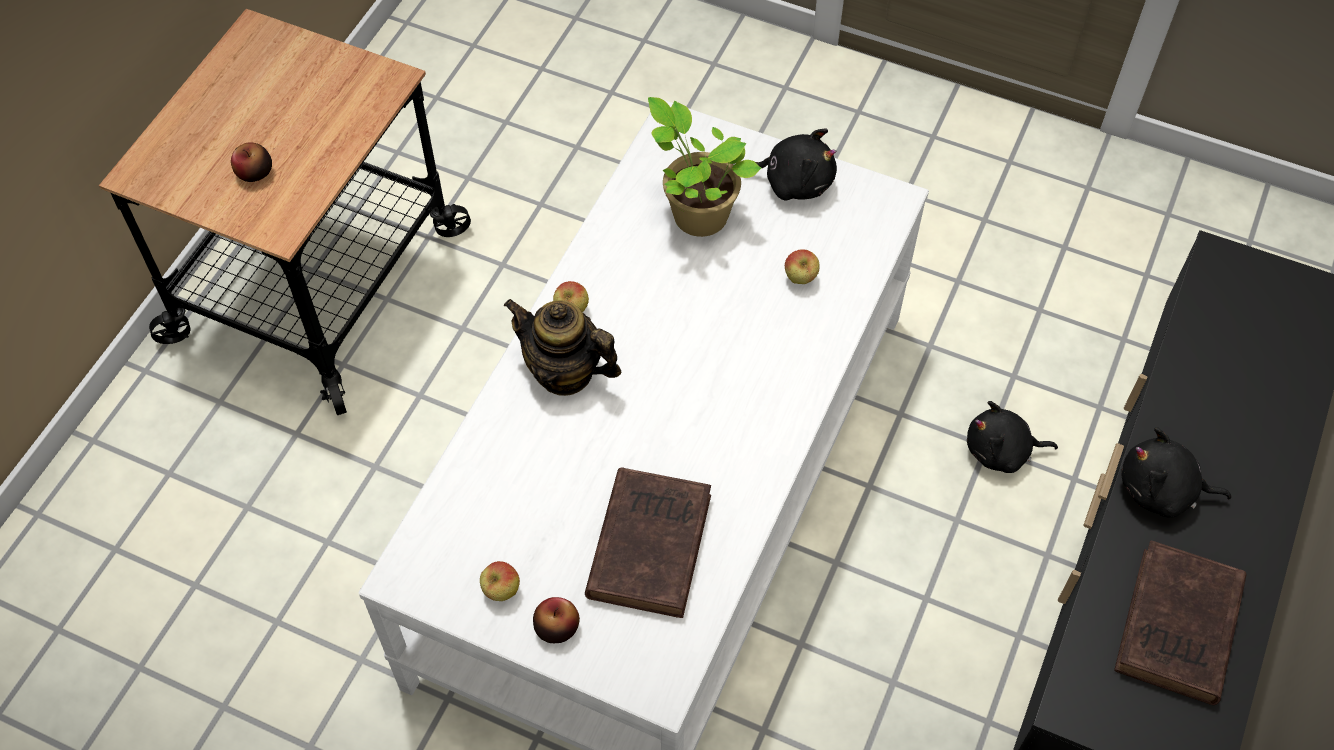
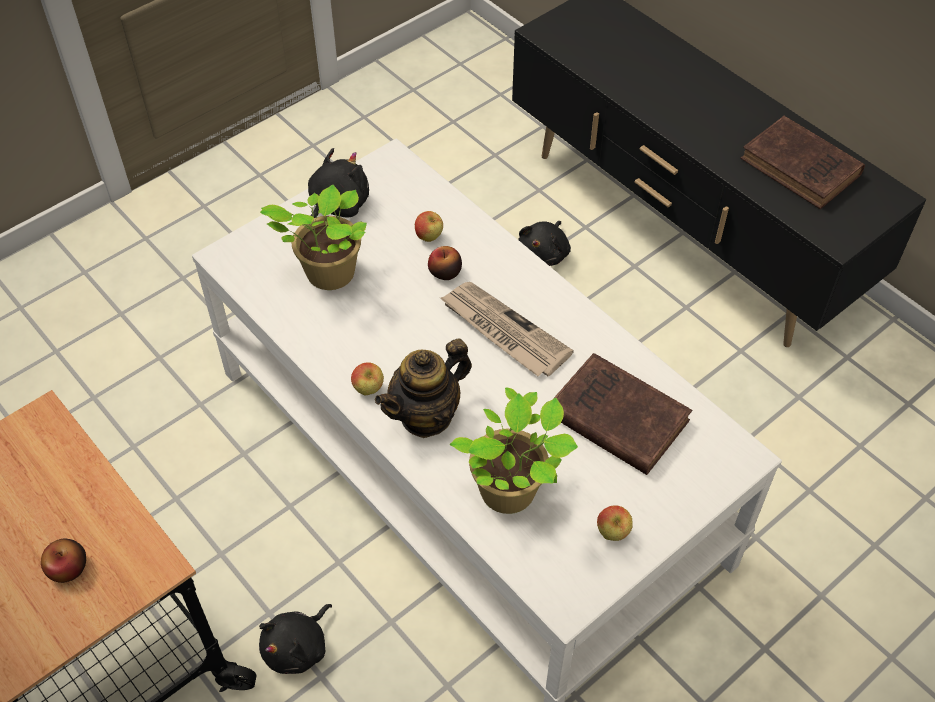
camera: 65 degrees left, 5 degrees down
apple [533,597,580,643] -> apple moved to [428,246,462,280]
black plush toy [1121,427,1232,518] -> black plush toy moved to [259,604,332,674]
none -> newspaper [440,282,574,376]
none -> potted plant [449,387,578,514]

